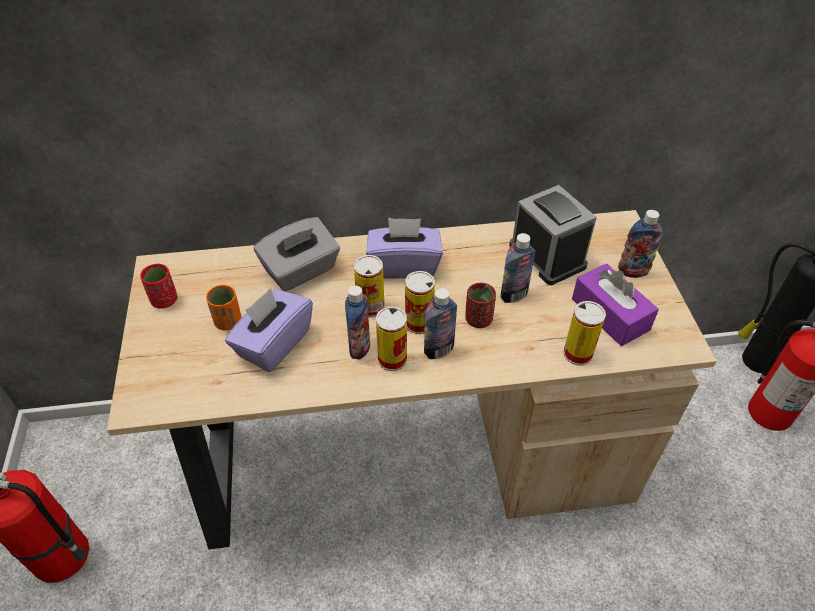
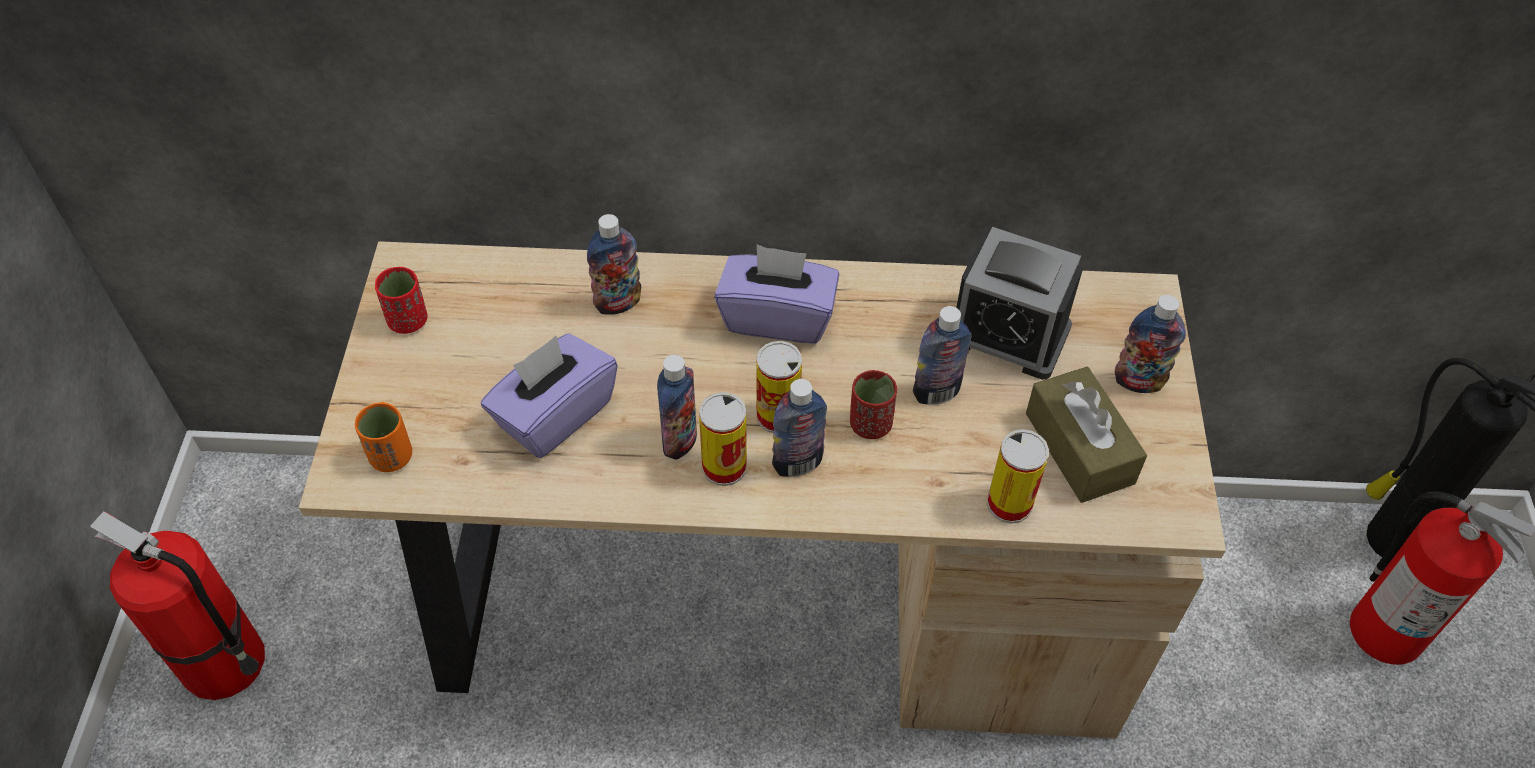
camera: 10 degrees right, 5 degrees up
orange cup [206,284,242,331] -> orange cup moved to [355,402,412,472]
grey tissue box [254,217,340,291] -> bottle [587,214,641,315]
can [354,255,385,318] -> none
alarm clock [509,185,597,285] -> alarm clock turned 135 degrees clockwise [956,227,1083,380]
purple tissue box [572,263,659,346] -> brown tissue box [1026,367,1147,503]

